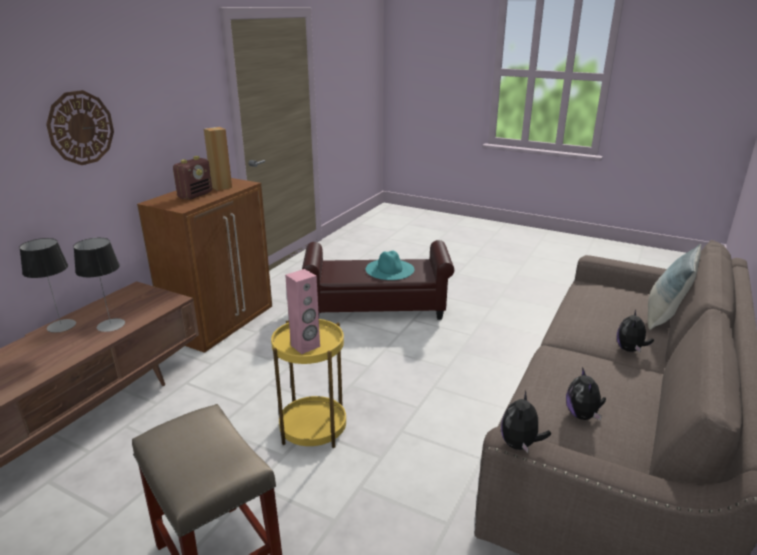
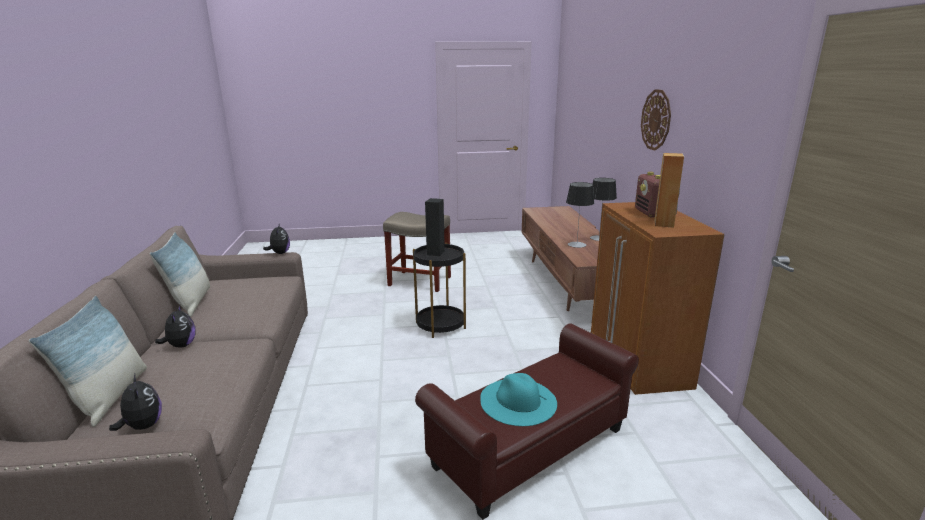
camera: 145 degrees right, 5 degrees down
yellow side table [271,319,346,448] -> black side table [413,243,466,338]
pink speaker [285,269,320,354] -> black speaker [425,198,445,256]
plush toy [566,367,606,421] -> plush toy moved to [109,374,162,431]
none -> pillow [150,232,210,317]

